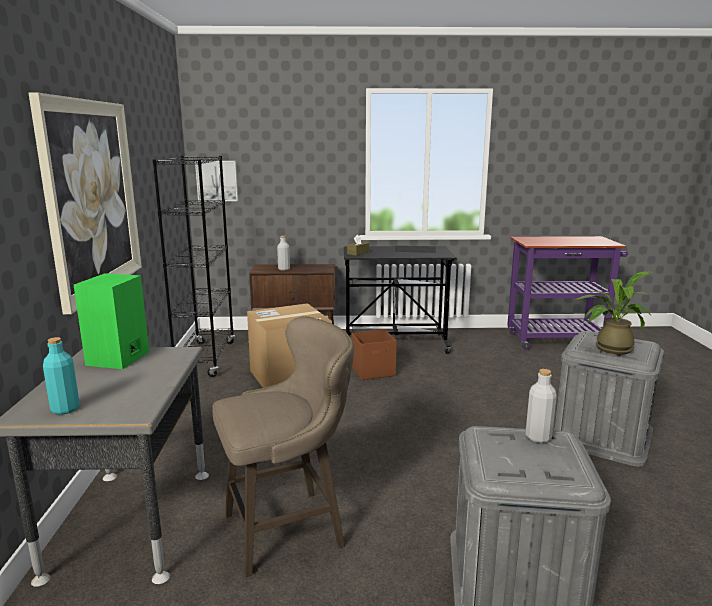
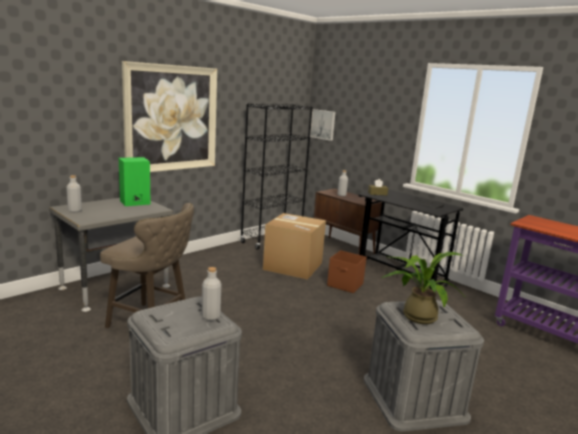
camera: 45 degrees right, 0 degrees up
turquoise bottle [43,337,80,415] -> grey bottle [66,175,82,212]

